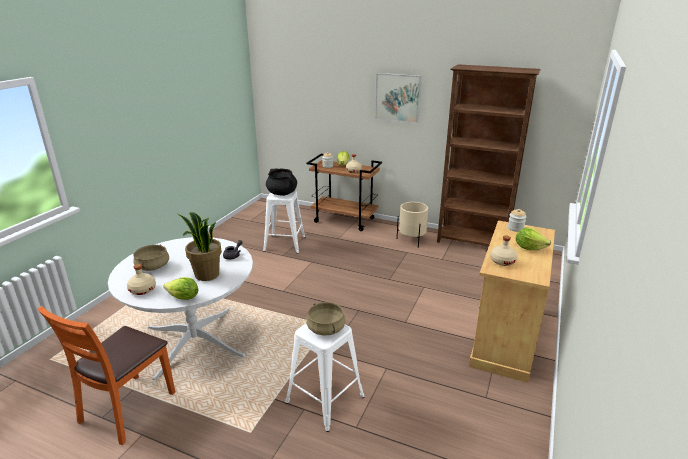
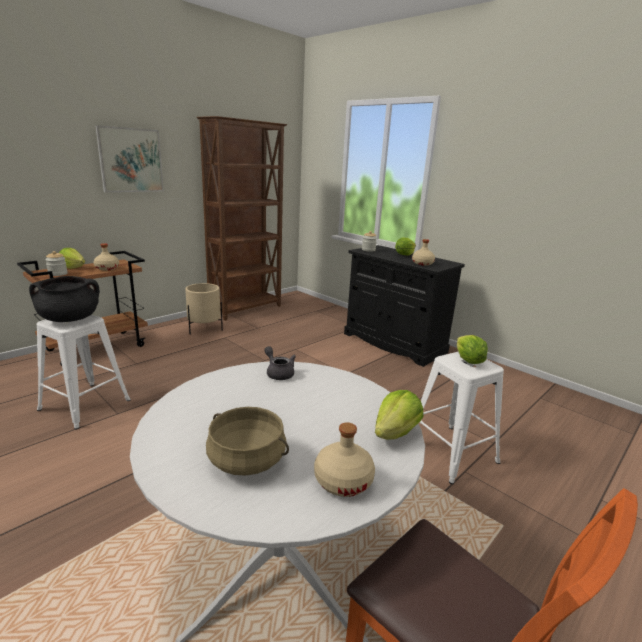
camera: 70 degrees left, 5 degrees down
potted plant [177,212,222,281] -> none
beige cooking pot [306,302,346,335] -> lettuce [457,335,488,364]
beige cabinet [469,221,555,383] -> black cabinet [344,245,465,366]

